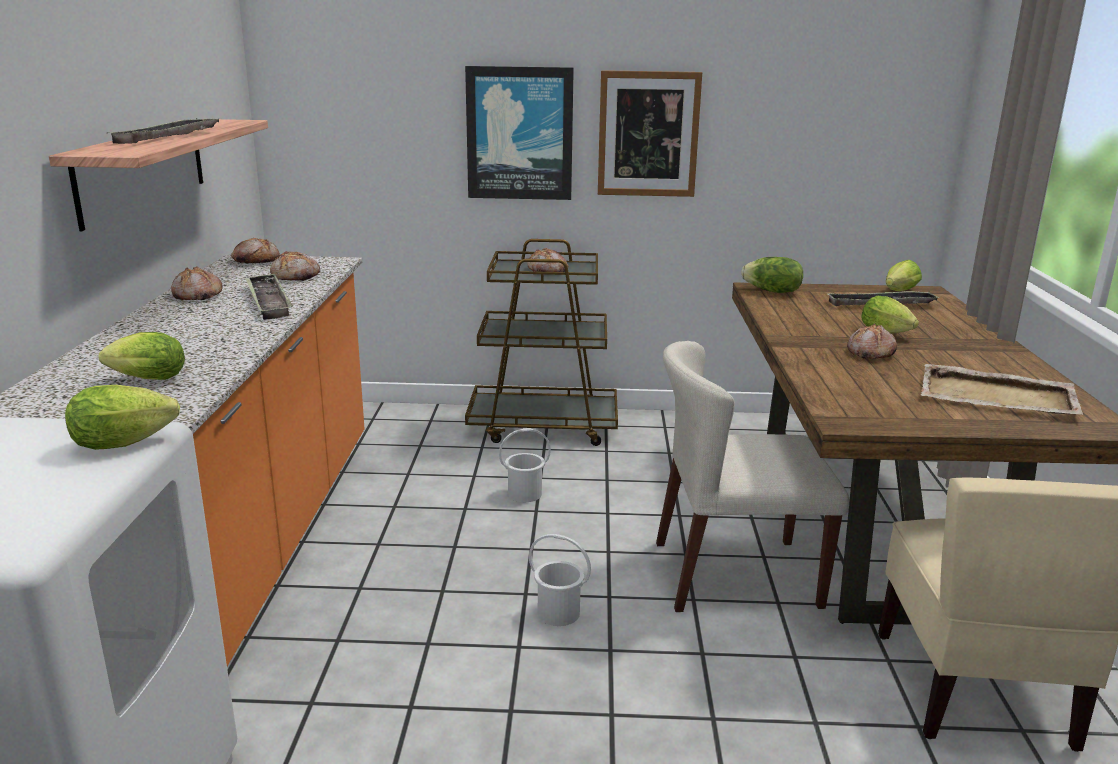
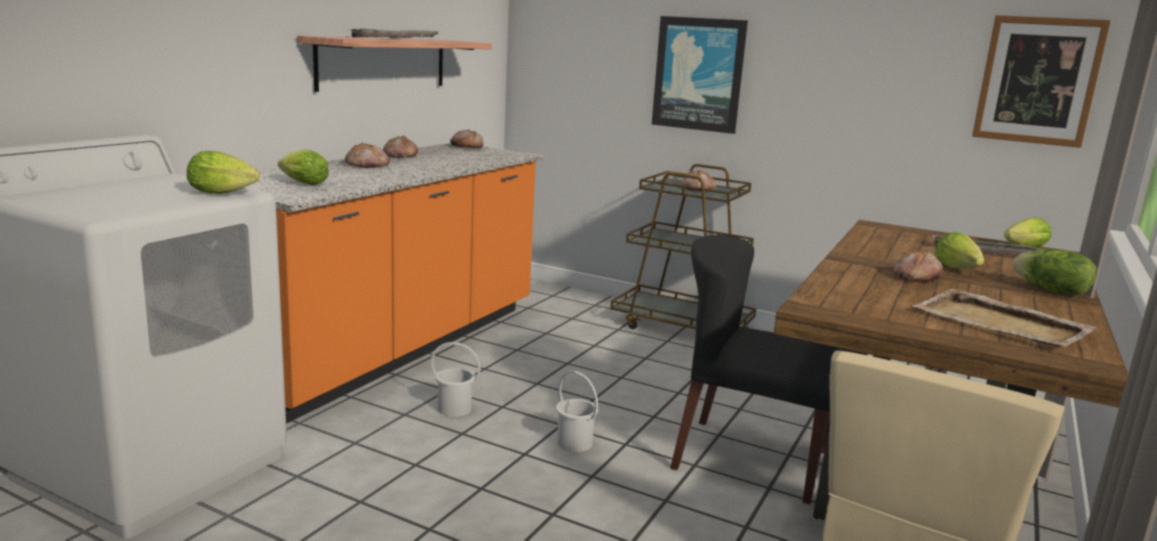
camera: 25 degrees right, 5 degrees down
tray [245,274,293,320] -> none
bread [270,251,320,281] -> bread moved to [345,143,390,168]
white bucket [499,428,551,502] -> white bucket moved to [431,342,481,417]
picture [598,70,702,197] -> picture moved to [972,15,1111,148]
beige chair [656,341,849,612] -> black chair [670,235,843,504]
lettuce [741,257,803,293] -> lettuce moved to [1013,248,1097,295]

